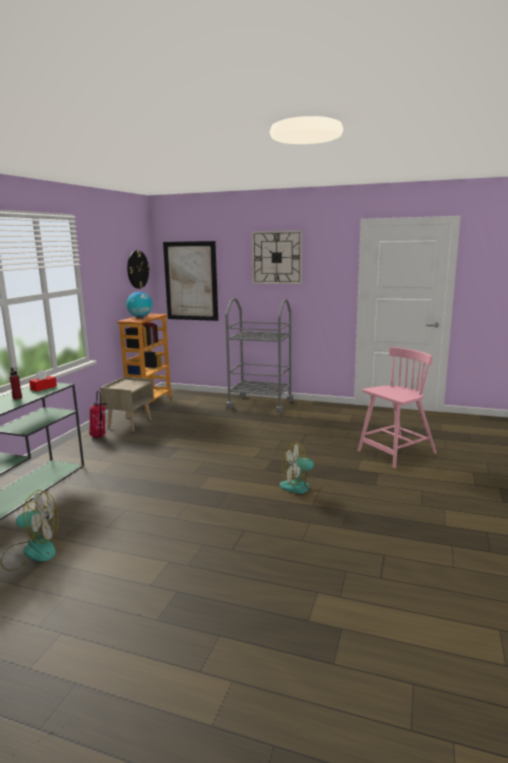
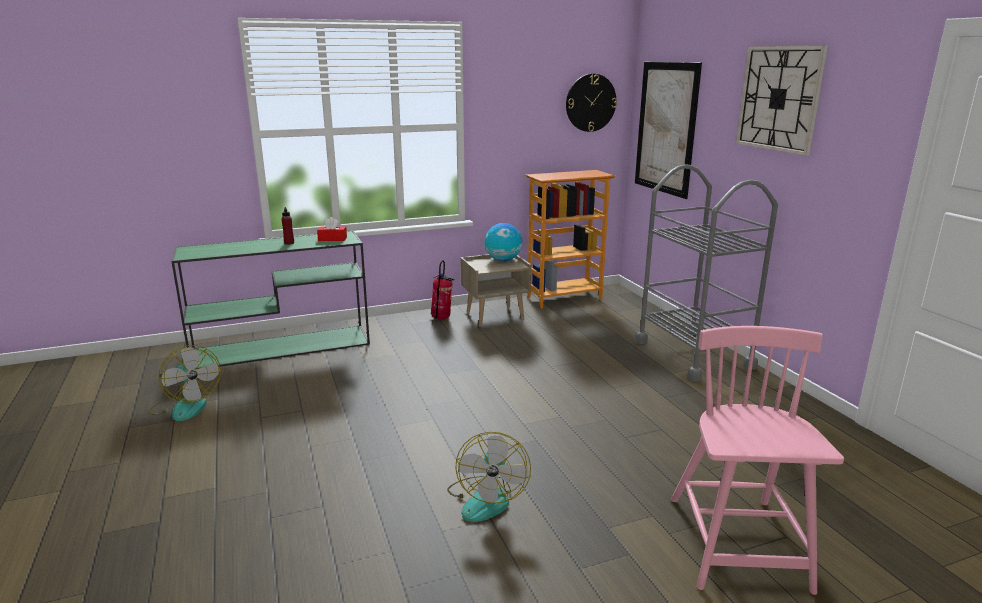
camera: 50 degrees right, 5 degrees up
globe [126,292,152,317] -> globe moved to [484,223,522,261]
fan [279,442,324,494] -> fan turned 120 degrees counterclockwise [447,432,531,522]
pink chair [358,347,437,469] -> pink chair turned 105 degrees counterclockwise [671,326,844,595]

